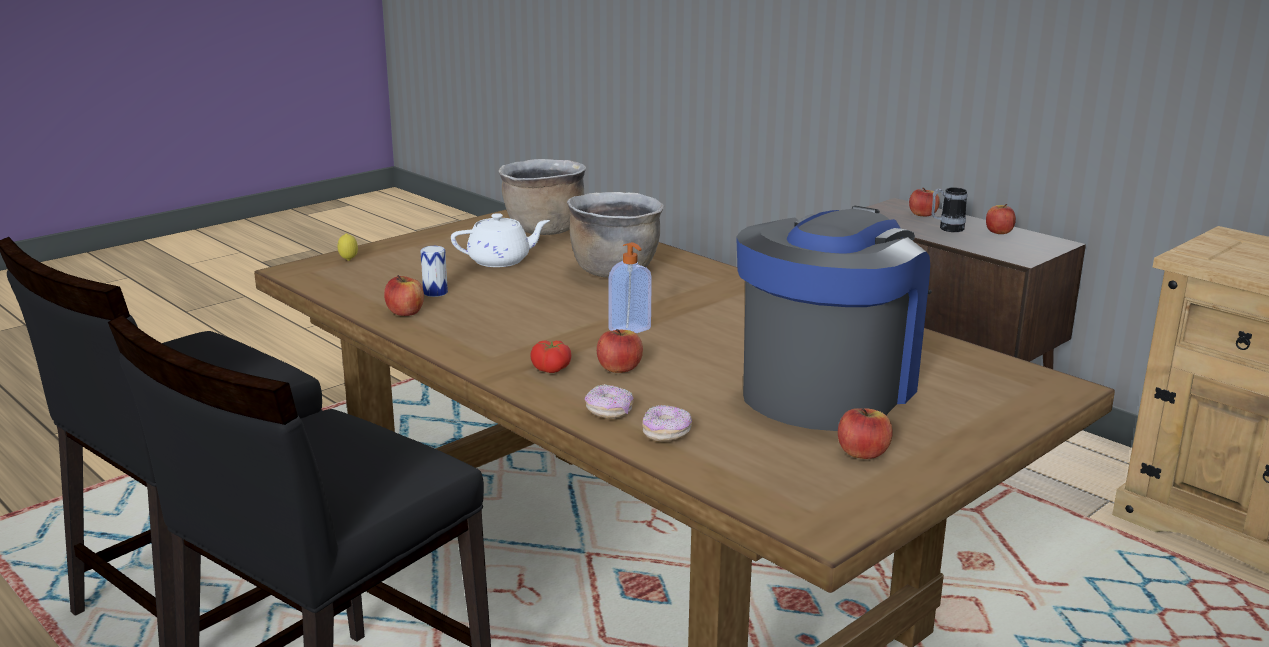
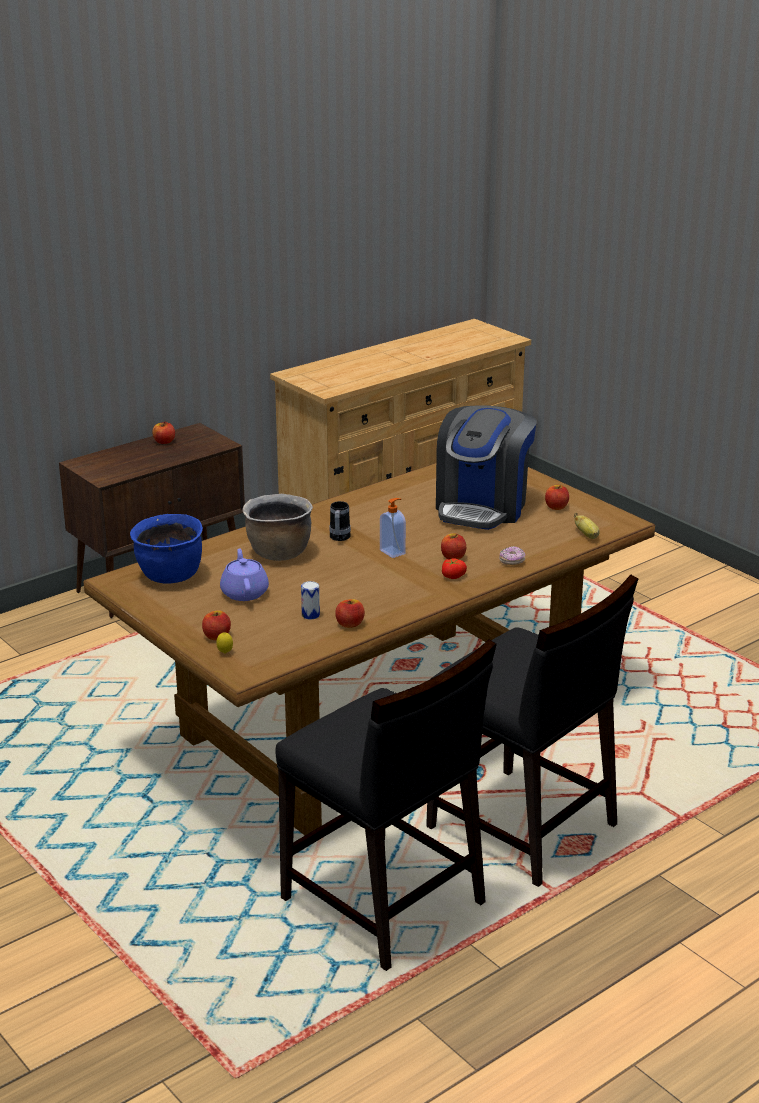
camera: 85 degrees left, 5 degrees up
white teapot [451,213,550,267] -> purple teapot [220,548,269,601]
brown cooking pot [499,159,586,235] -> blue cooking pot [130,514,203,584]
donut [642,405,692,442] -> none
coffee machine [736,206,930,431] -> coffee machine turned 105 degrees counterclockwise [436,406,537,530]
apple [909,188,940,216] -> apple moved to [202,610,231,640]
mug [932,187,967,232] -> mug moved to [329,501,351,541]
none -> banana [574,513,600,539]

